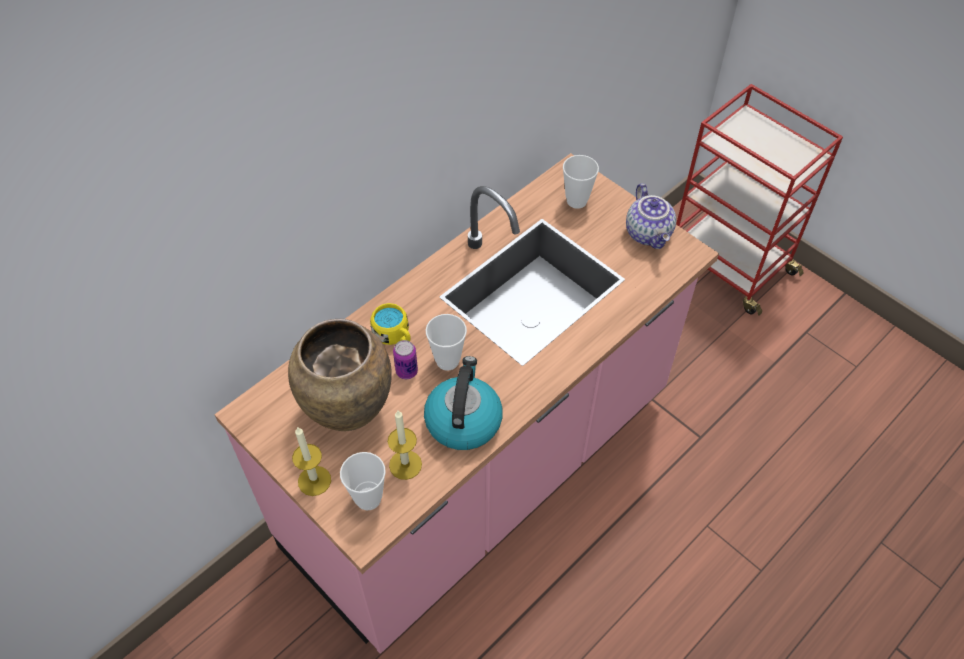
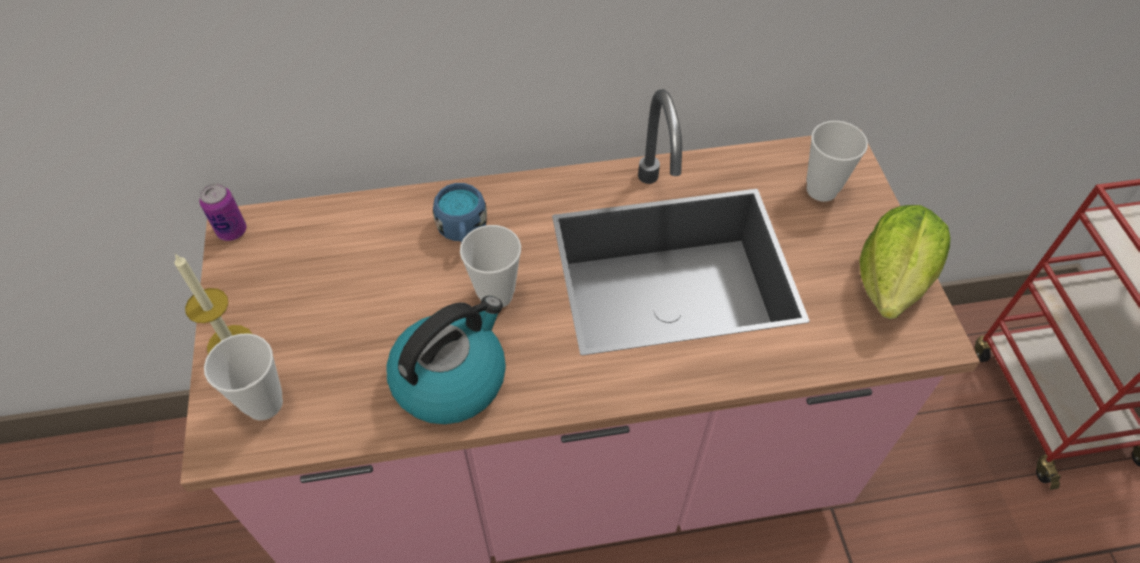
camera: 35 degrees right, 0 degrees up
brown vase [288,319,392,431] -> none
yellow mug [370,303,411,345] -> blue mug [433,183,487,243]
candle [388,411,422,480] -> none
can [393,340,418,379] -> can moved to [199,184,247,241]
teapot [626,183,676,249] -> lettuce [860,205,950,319]

